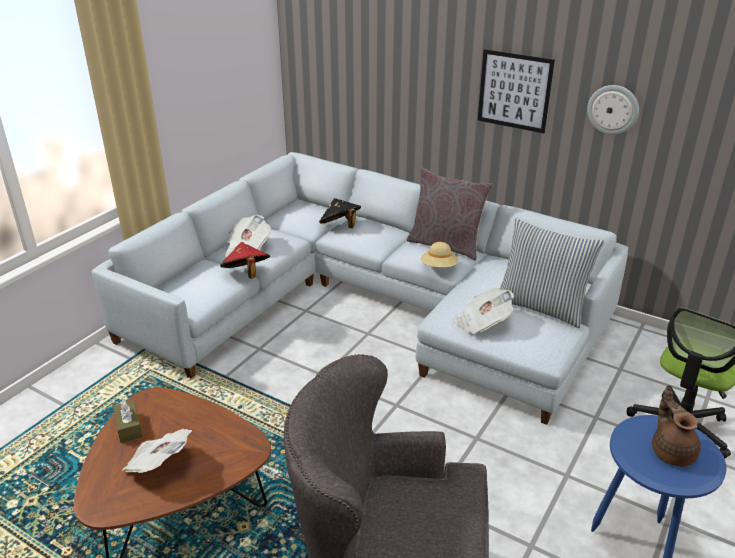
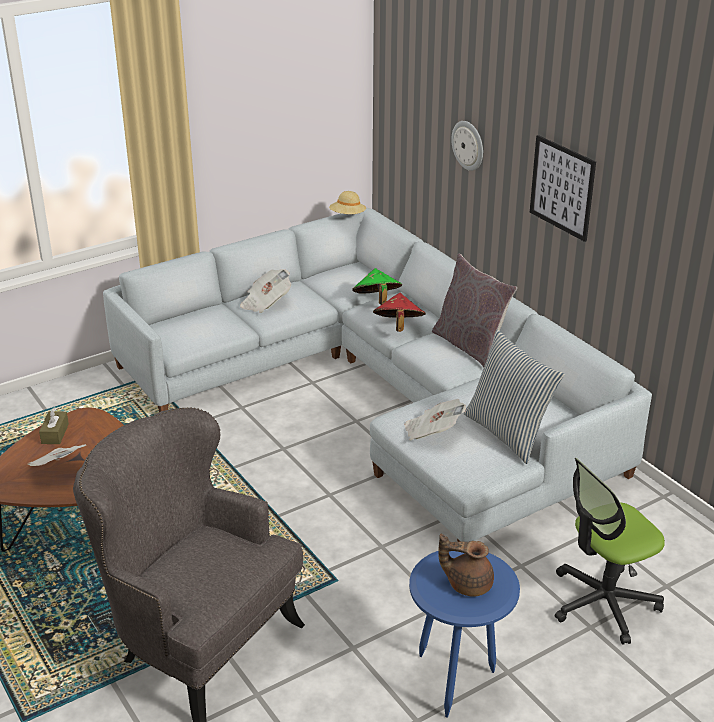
camera: 25 degrees right, 0 degrees up
red hat [220,242,270,279] -> red hat moved to [373,293,426,332]
black hat [319,198,361,228] -> green hat [352,268,402,305]
beige hat [421,242,458,267] -> beige hat moved to [329,191,366,214]
wall clock [587,85,639,135] -> wall clock moved to [451,121,483,171]
brown teapot [652,387,701,466] -> brown teapot turned 90 degrees counterclockwise [438,534,494,597]

